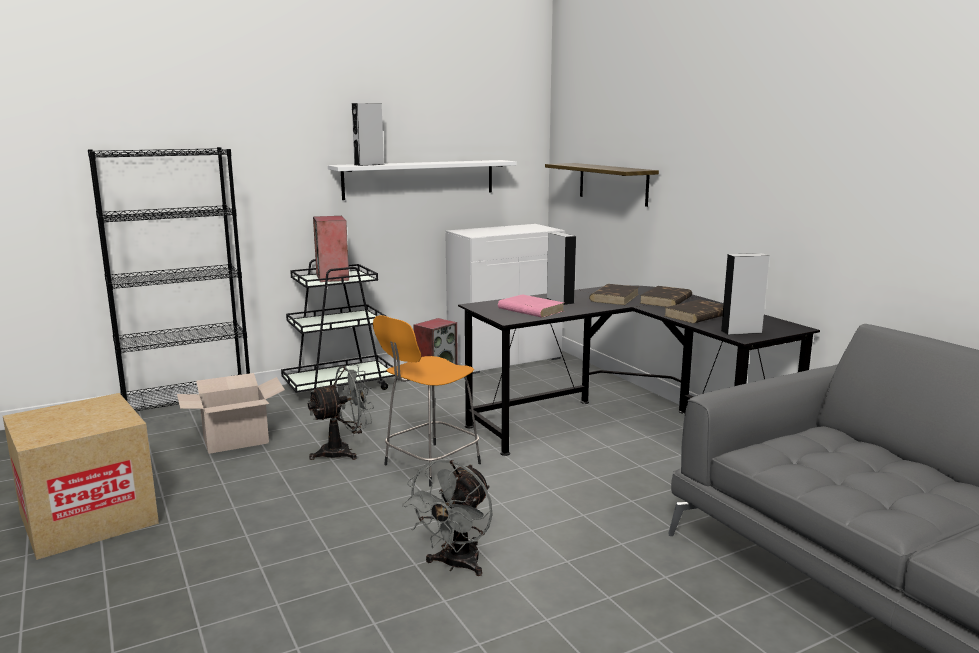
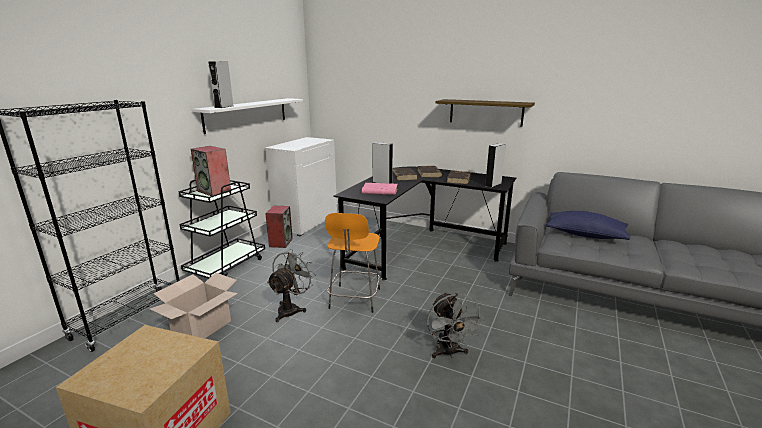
camera: 35 degrees left, 5 degrees up
shelf [545,163,659,207] -> shelf moved to [435,99,535,127]
none -> blue pillow [546,211,630,240]

